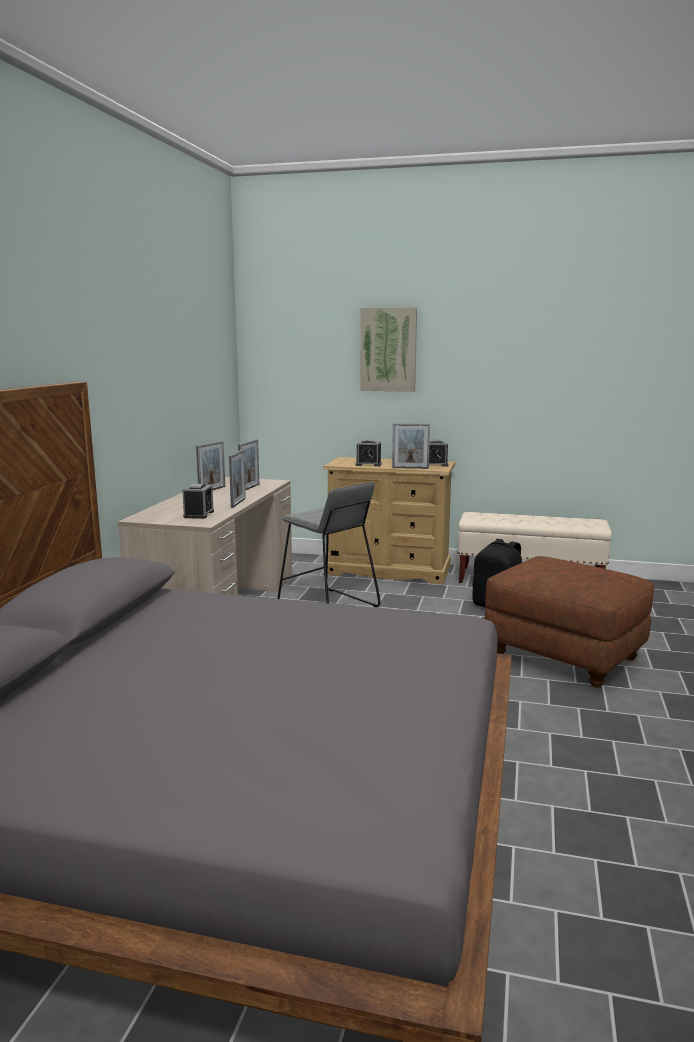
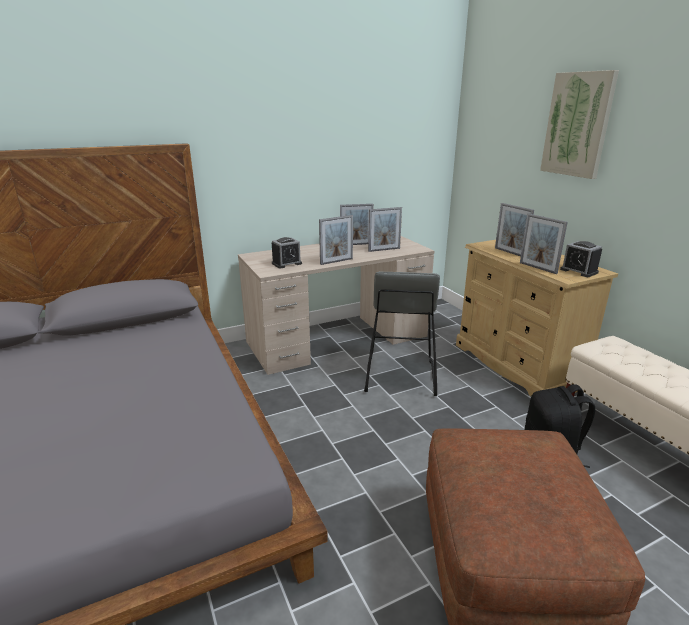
camera: 50 degrees right, 10 degrees up
alarm clock [355,439,382,466] -> picture frame [495,203,534,256]

